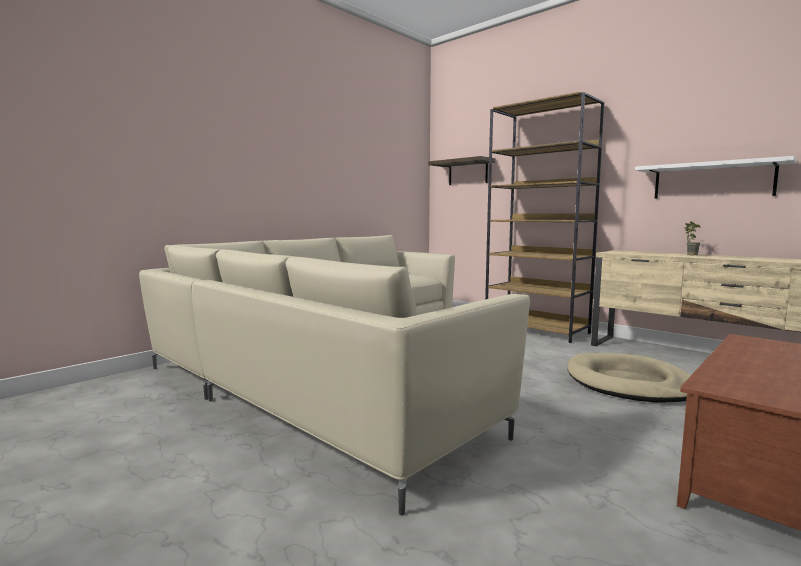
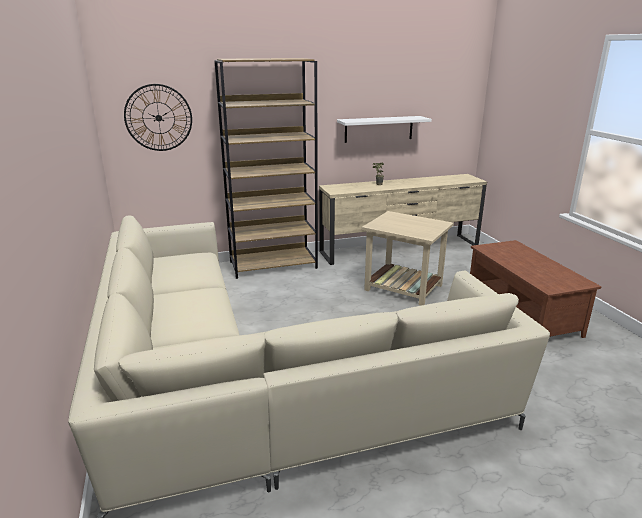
camera: 60 degrees left, 15 degrees up
shelf [428,156,496,185] -> wall clock [124,84,192,151]
beige dog bed [568,353,691,403] -> beige side table [361,211,454,305]

